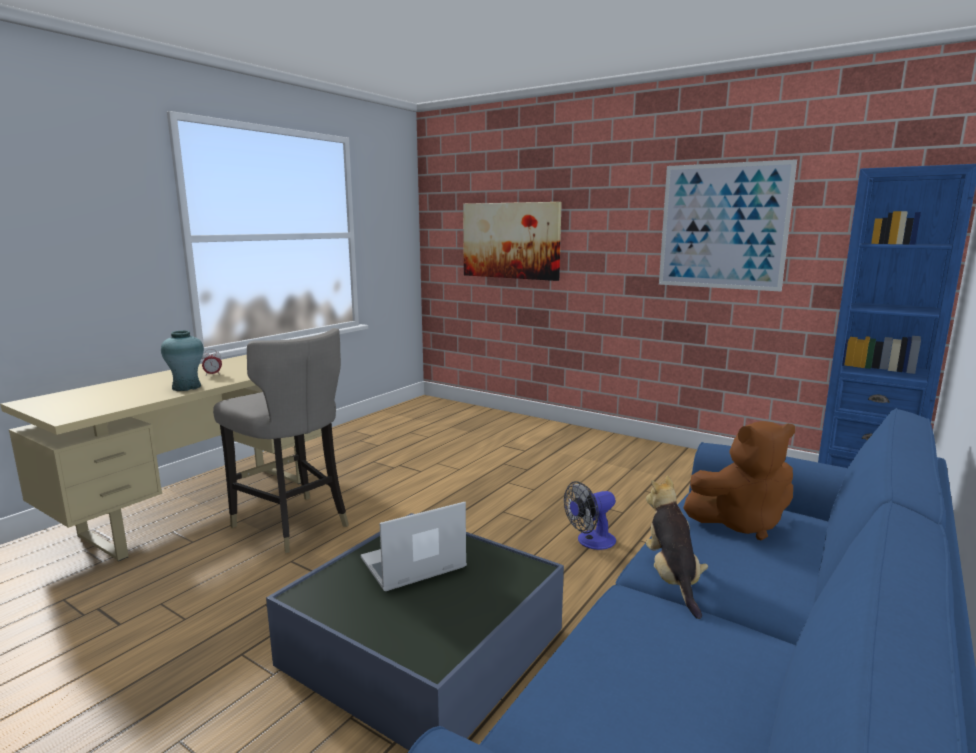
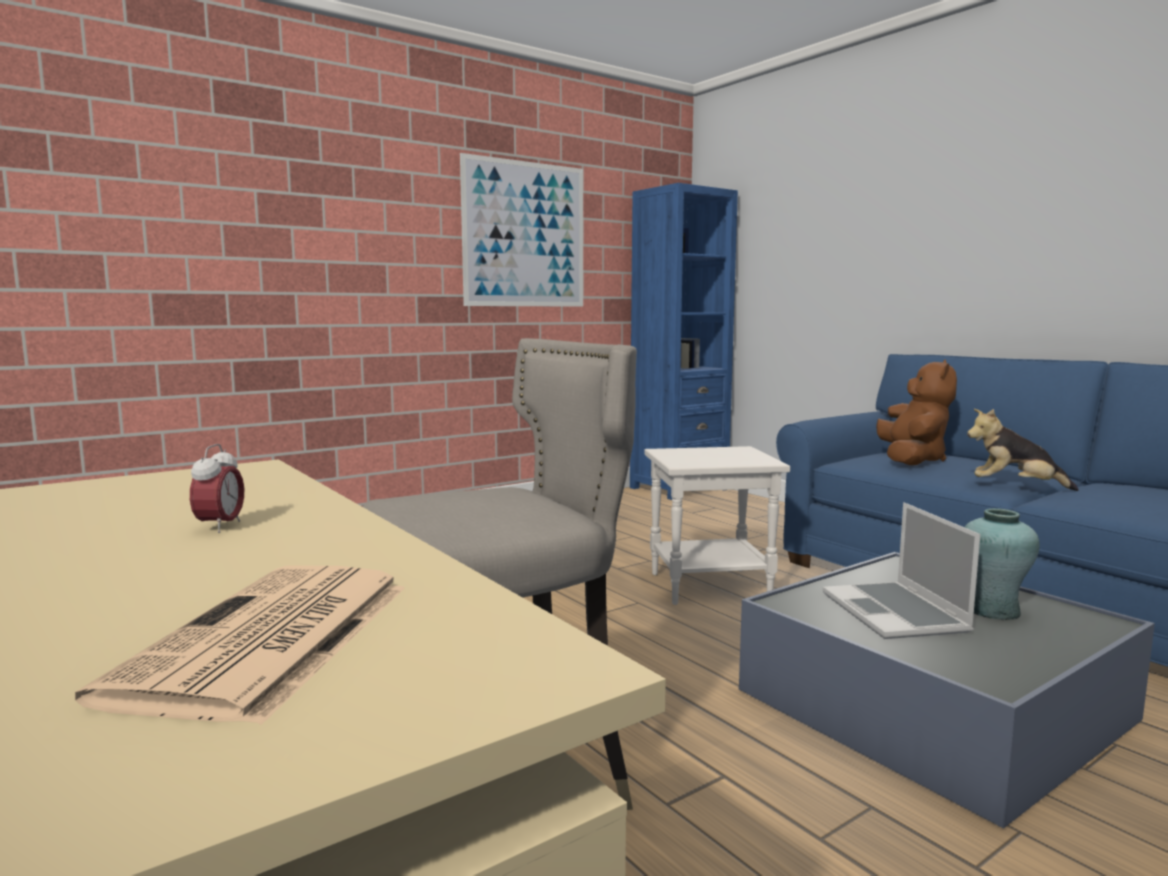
camera: 70 degrees left, 5 degrees down
turquoise vase [161,330,204,391] -> turquoise vase moved to [965,508,1040,620]
picture [463,202,562,281] -> none
fan [564,481,616,550] -> white side table [644,446,790,605]
none -> newspaper [75,565,405,725]

